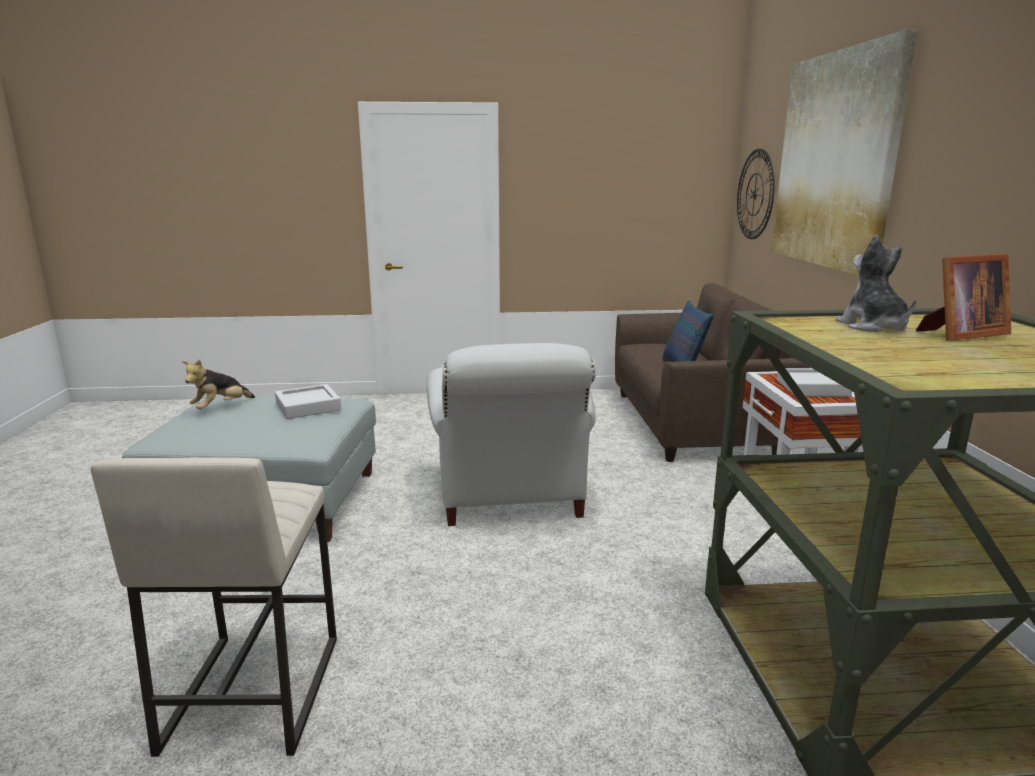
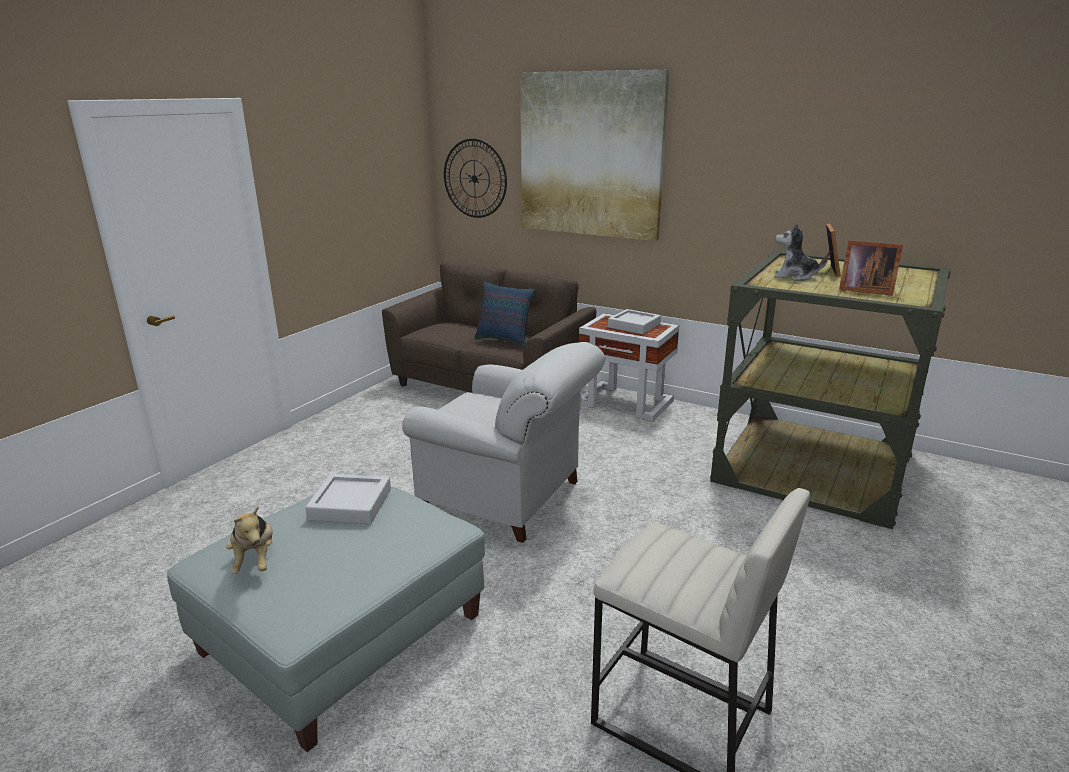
camera: 55 degrees left, 5 degrees up
none -> picture frame [839,240,903,296]

